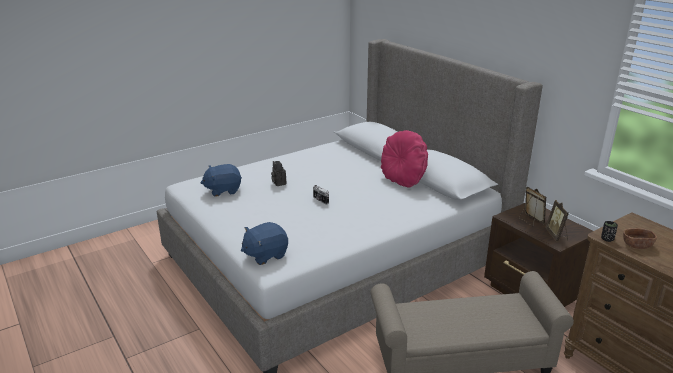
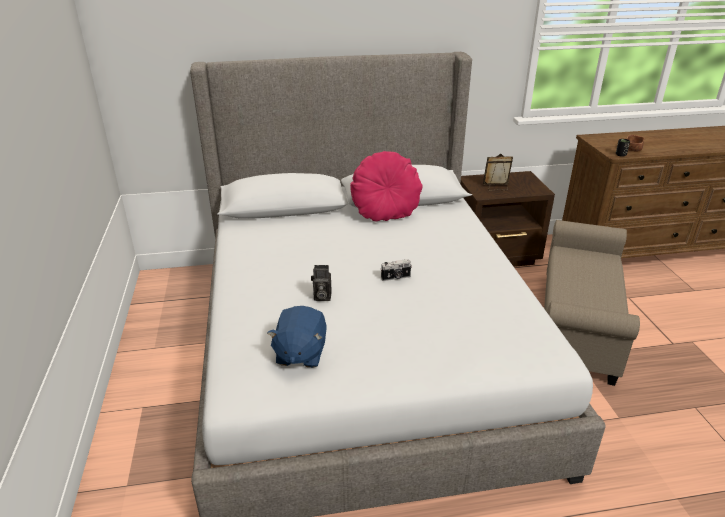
camera: 65 degrees left, 5 degrees up
blue plush toy [241,222,288,265] -> none
picture frame [545,200,569,242] -> none

